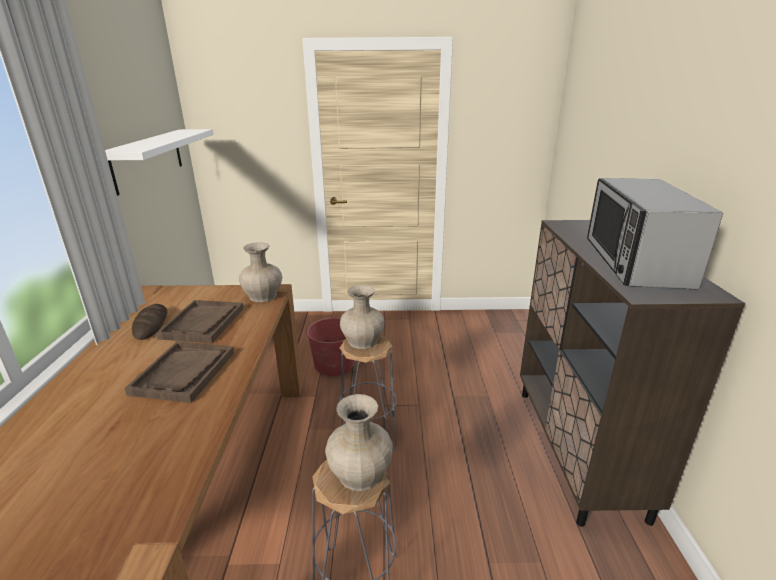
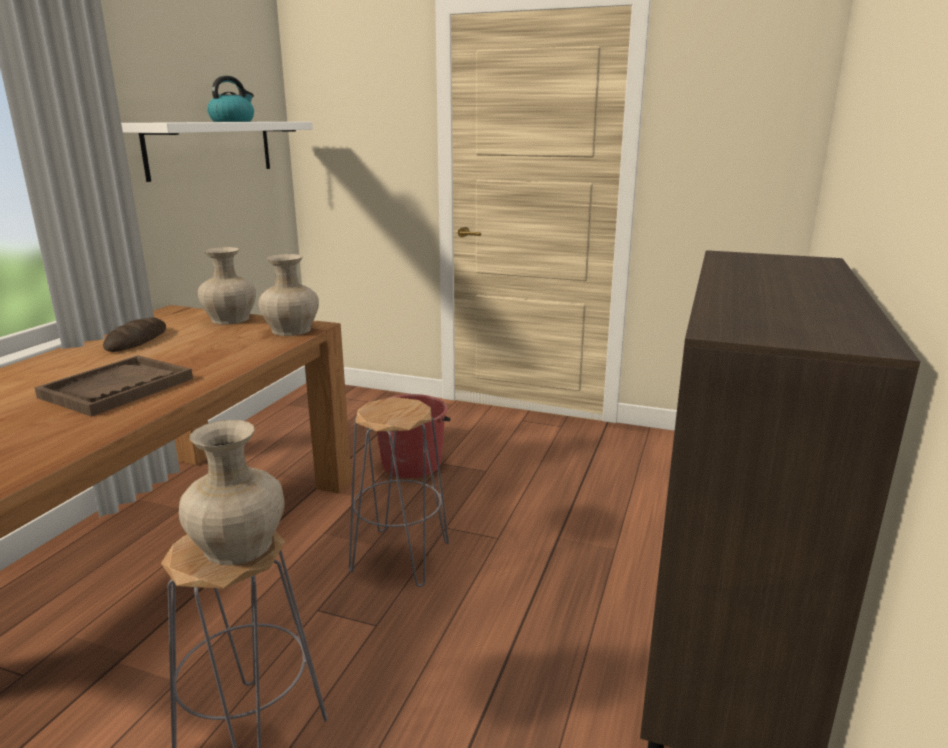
camera: 20 degrees right, 5 degrees down
brown tray [156,300,244,343] -> none
beige vase [340,285,384,349] -> beige vase moved to [198,247,256,325]
microwave [587,178,723,290] -> none
none -> kettle [207,76,254,122]

